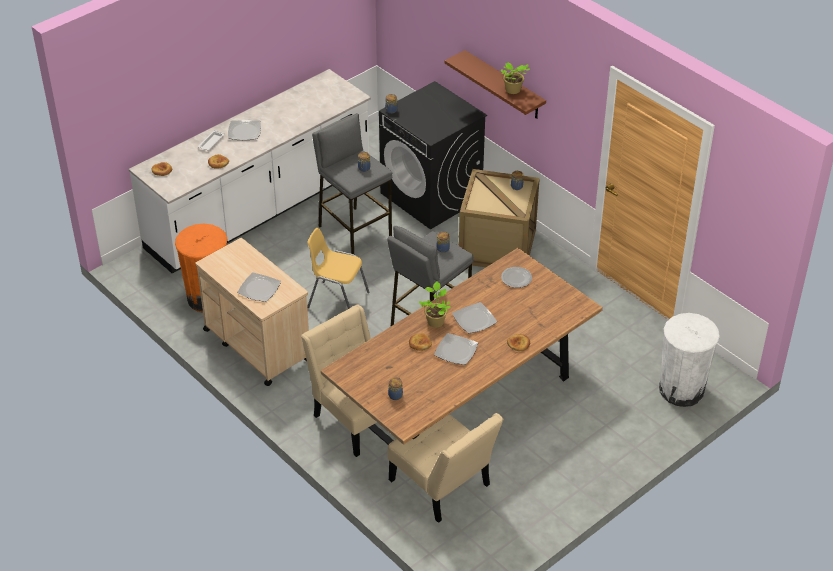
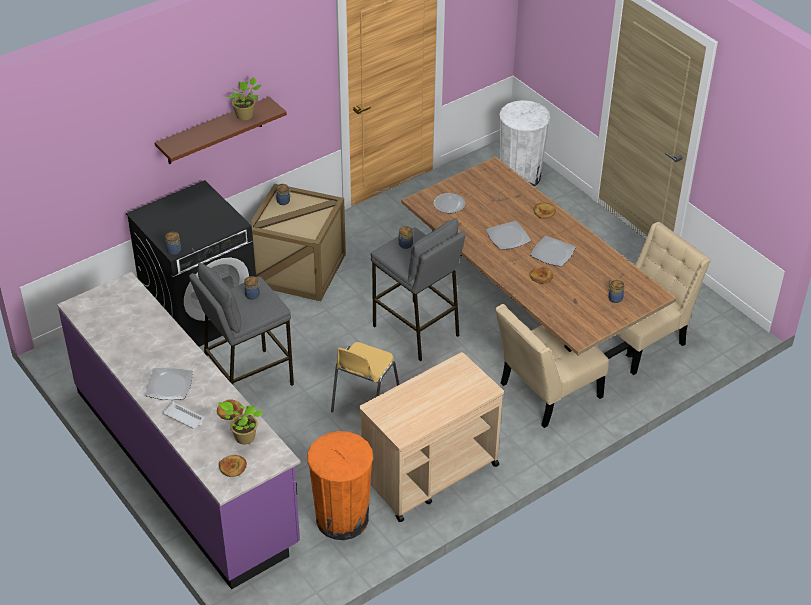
camera: 85 degrees left, 0 degrees up
white counter [129,69,371,274] -> purple counter [57,272,301,589]
plate [237,272,281,302] -> none
potted plant [419,281,451,328] -> potted plant moved to [218,402,263,444]

